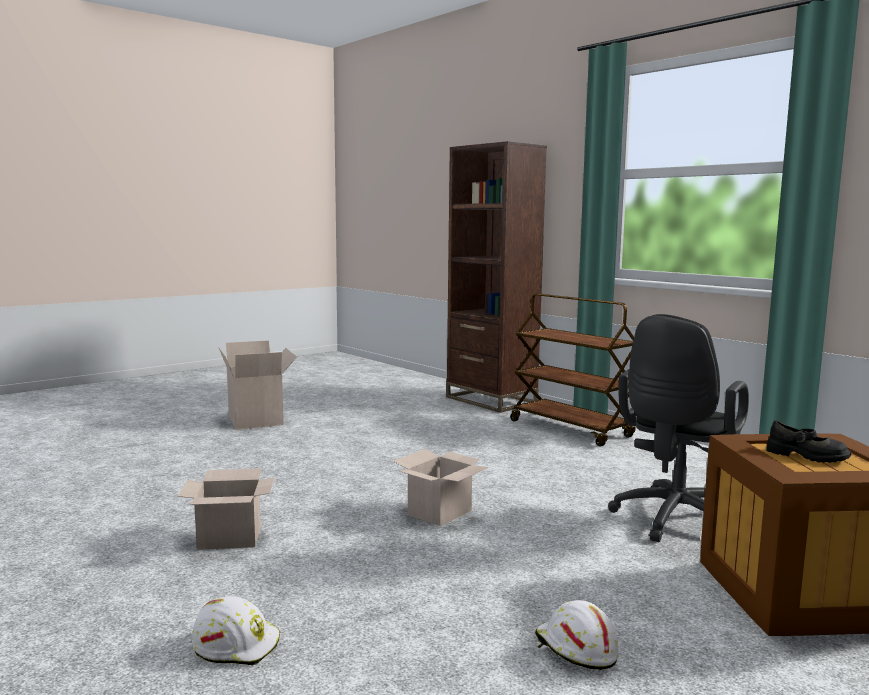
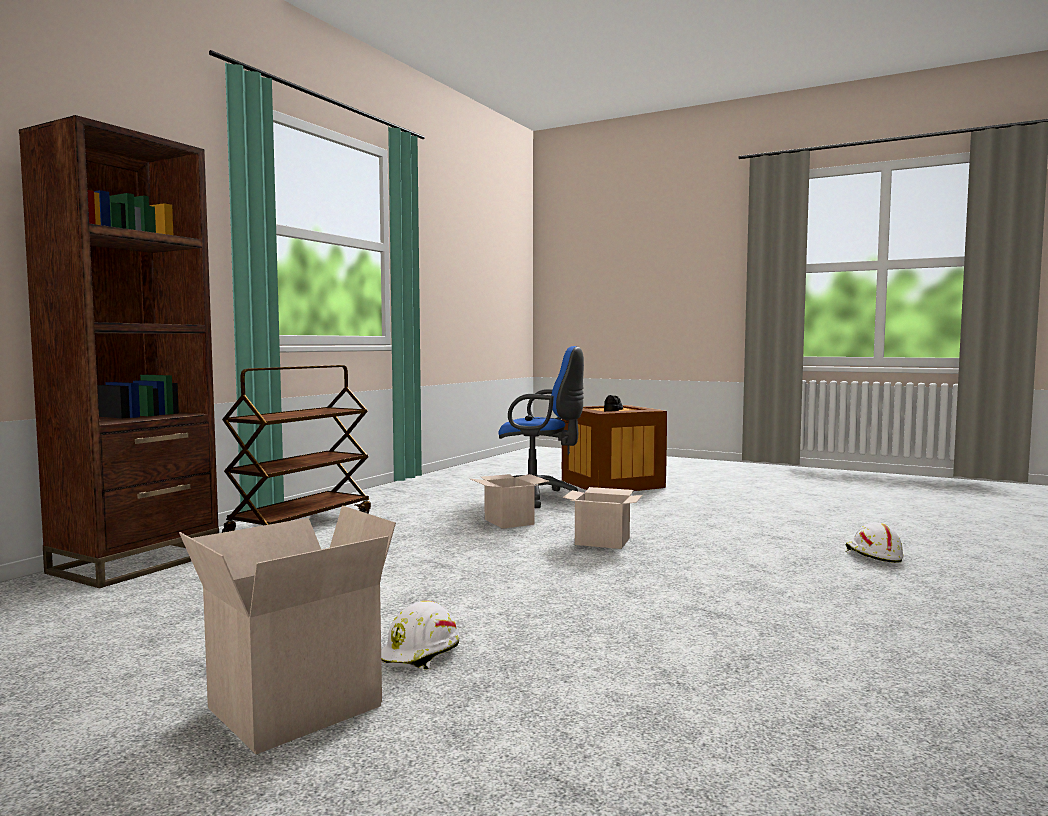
camera: 110 degrees left, 5 degrees down
cardboard box [178,469,274,550] -> cardboard box moved to [471,474,549,529]
white hard hat [535,600,619,670] -> white hard hat moved to [381,600,460,670]
black office chair [608,314,749,542] -> blue office chair [498,346,584,508]

